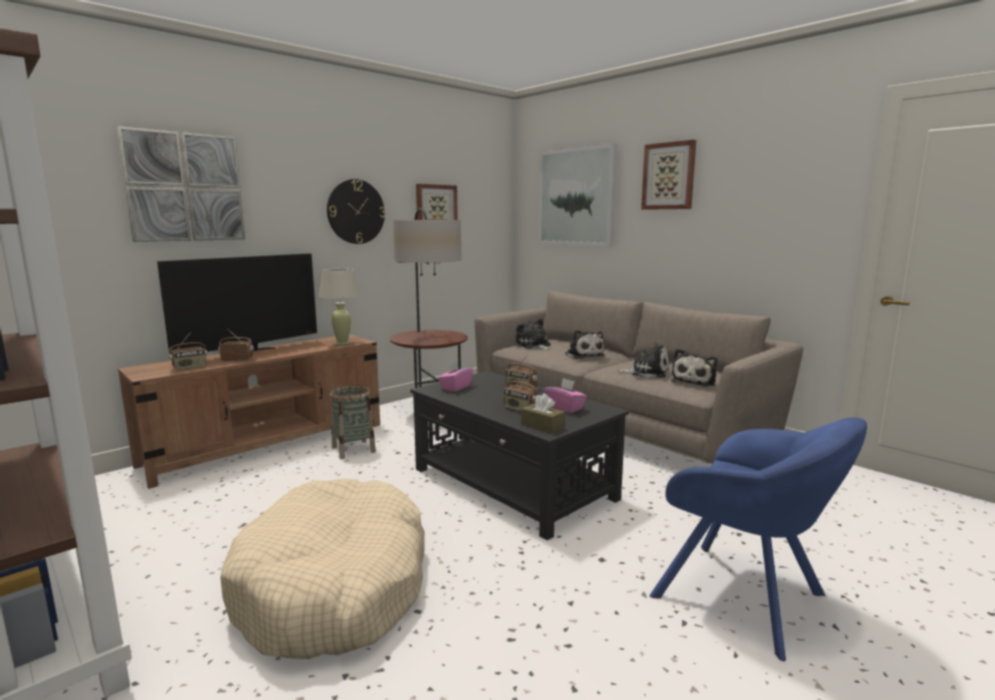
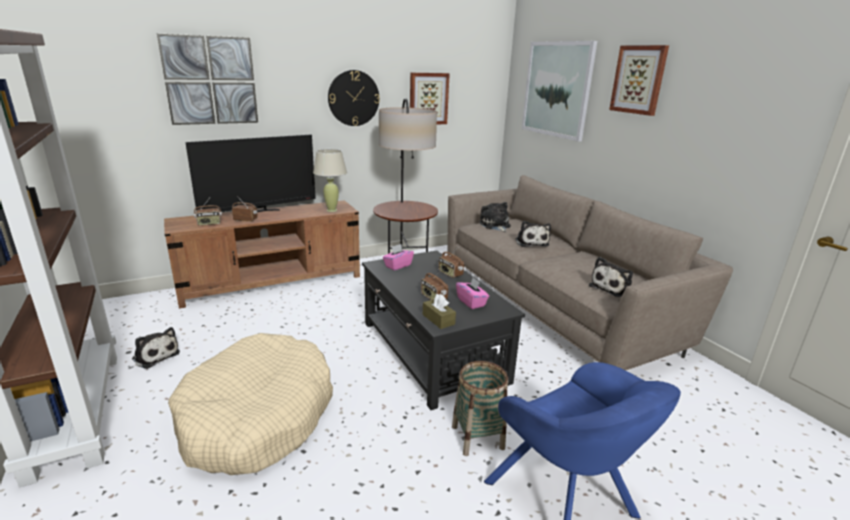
camera: 15 degrees right, 10 degrees up
basket [330,385,376,459] -> basket moved to [452,361,508,456]
plush toy [618,343,669,378] -> plush toy moved to [132,327,180,369]

